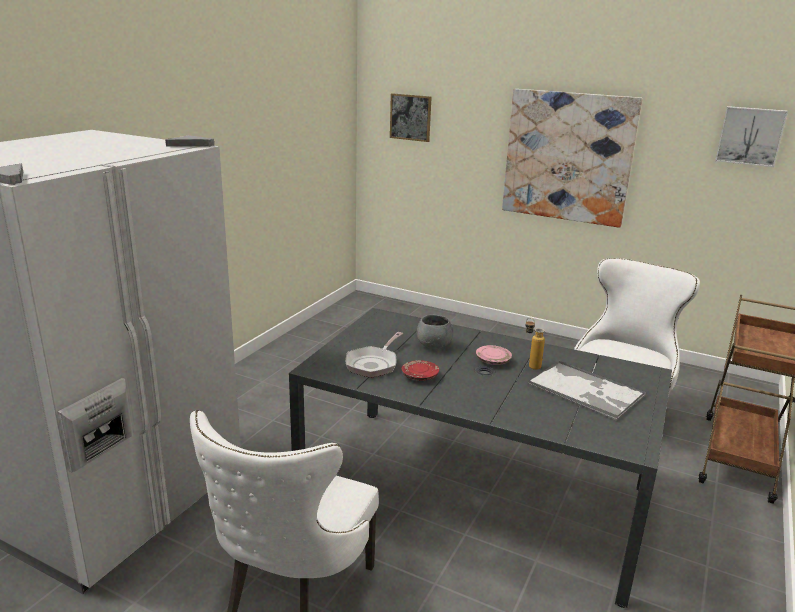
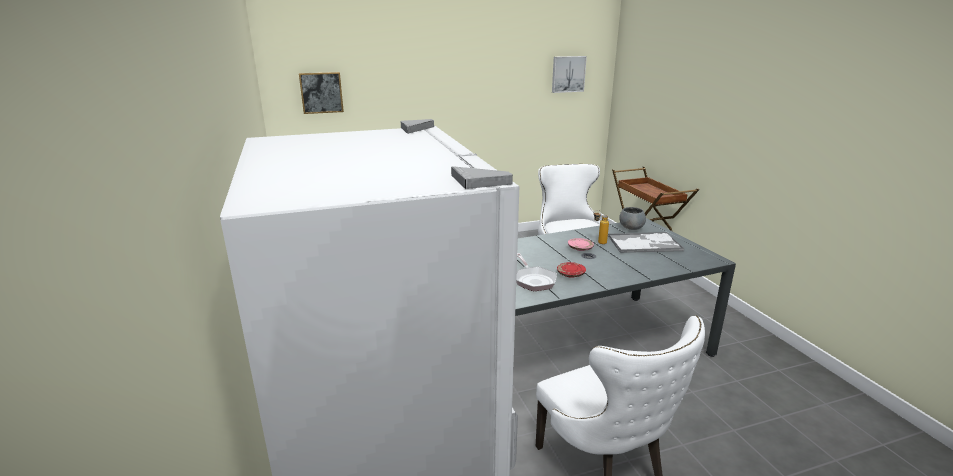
camera: 45 degrees left, 0 degrees up
grey bowl [417,315,453,349] -> grey bowl moved to [619,207,646,230]
picture [502,89,643,228] -> none

